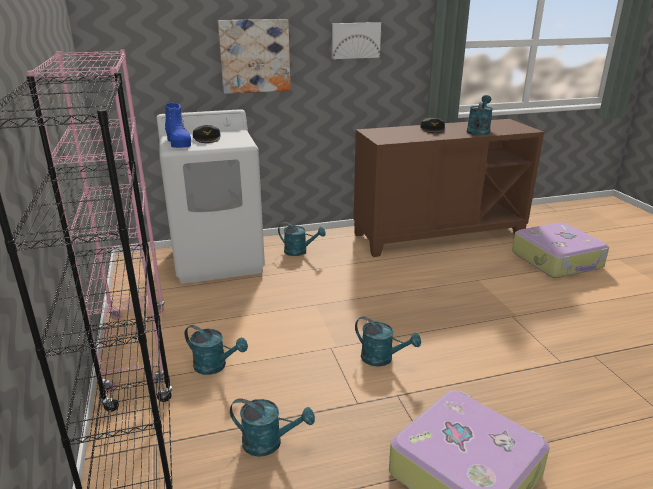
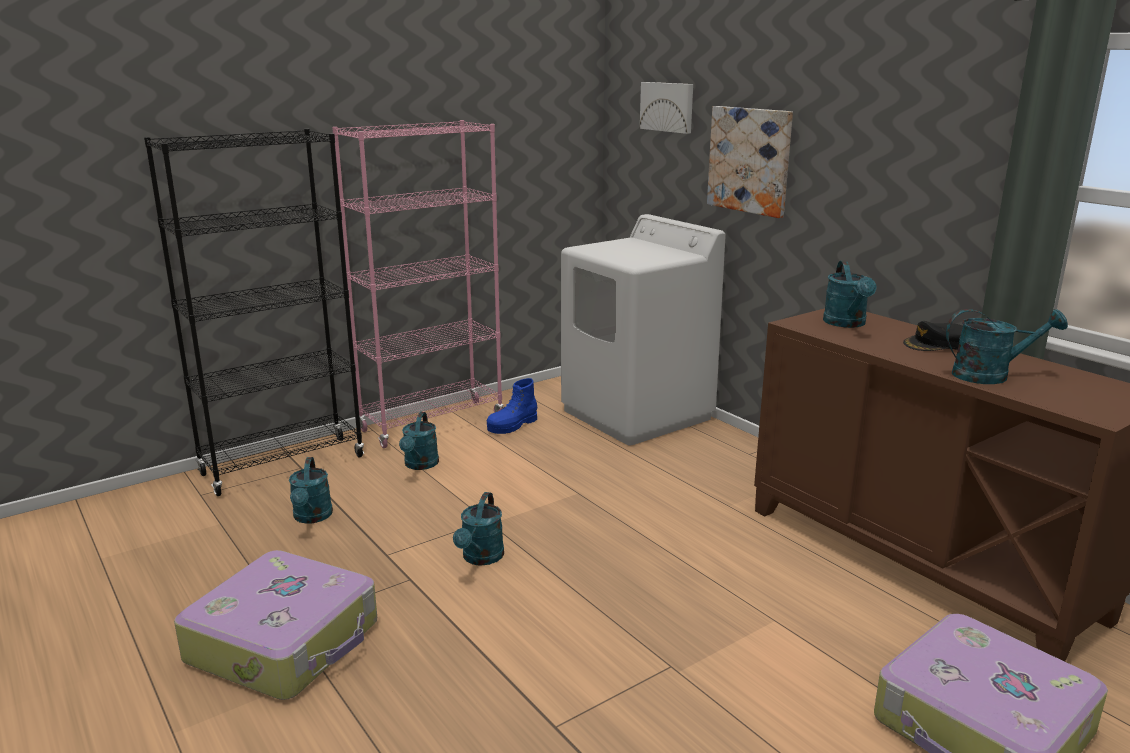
camera: 70 degrees right, 5 degrees down
blue boot [165,103,191,148] -> blue boot moved to [487,378,537,434]
black cap [193,125,221,143] -> none
turquoise watering can [278,222,326,256] -> turquoise watering can moved to [823,261,877,328]
picture [332,22,381,59] -> picture moved to [640,82,693,134]

